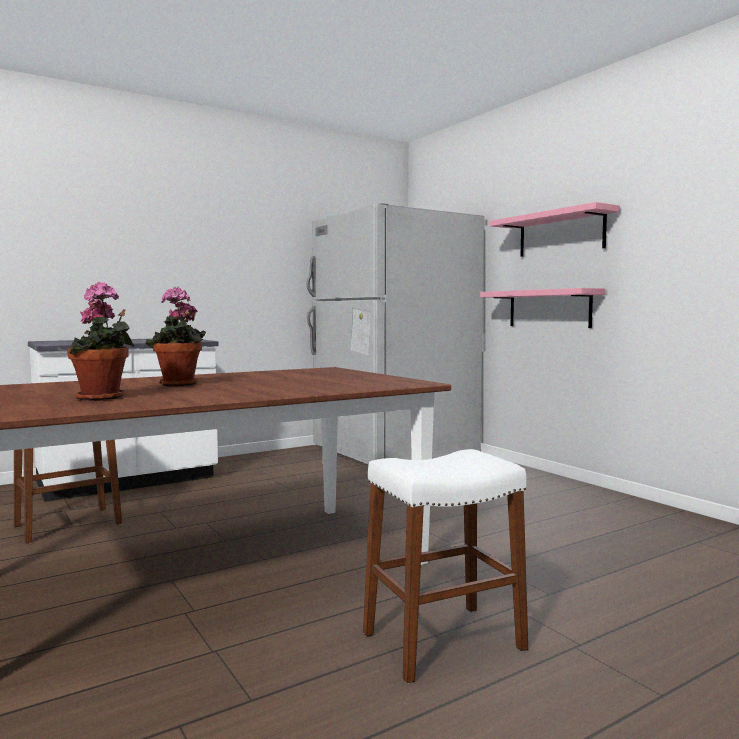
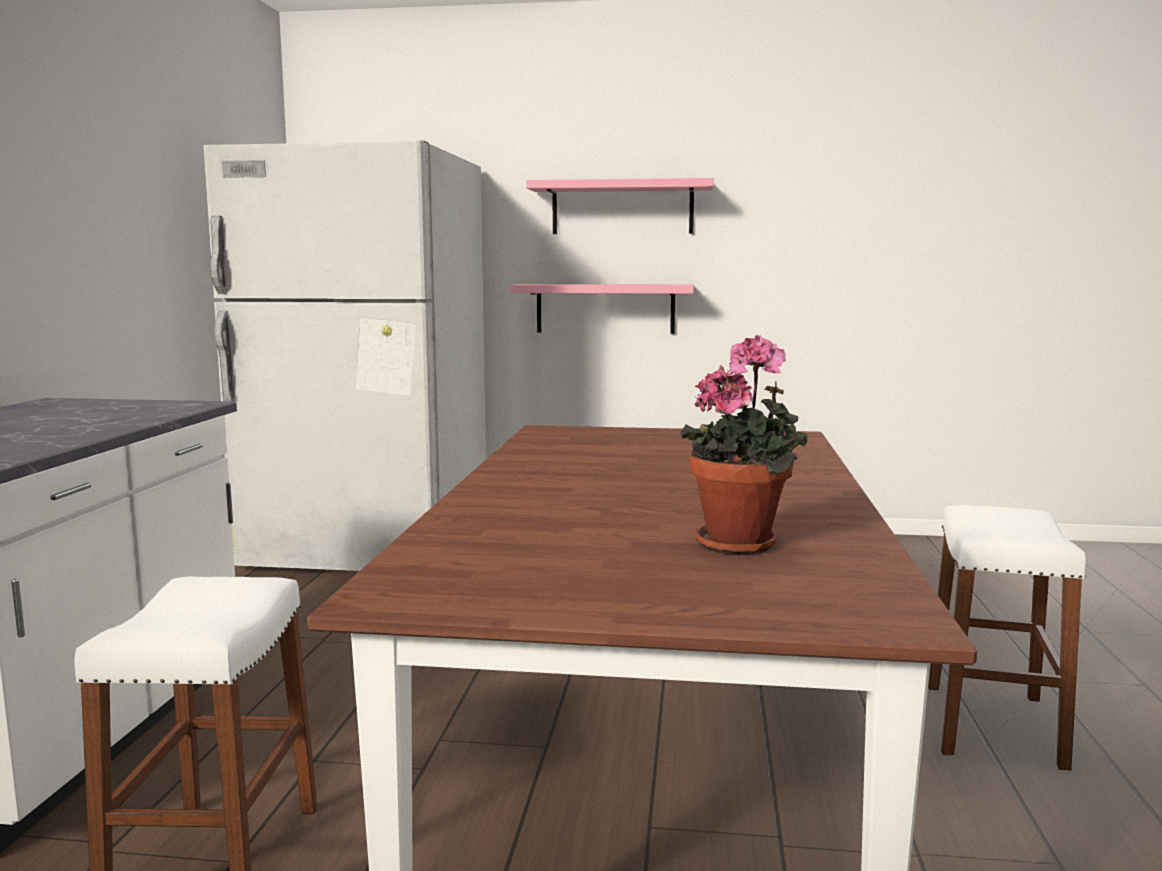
camera: 50 degrees left, 5 degrees up
potted plant [146,287,206,387] -> none

